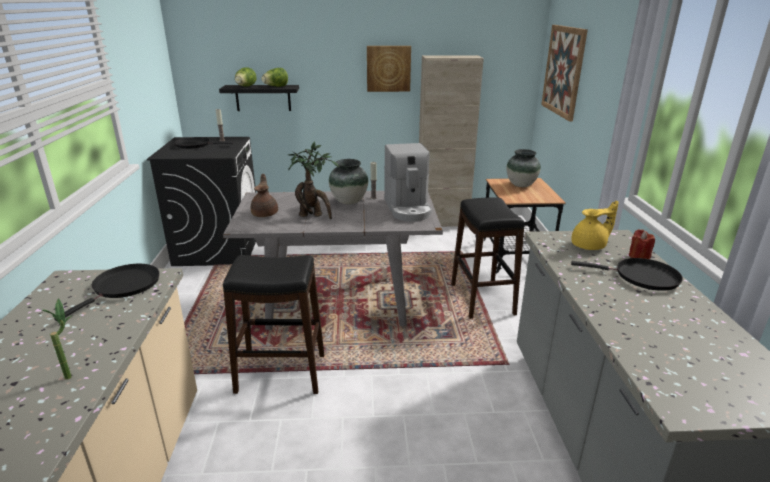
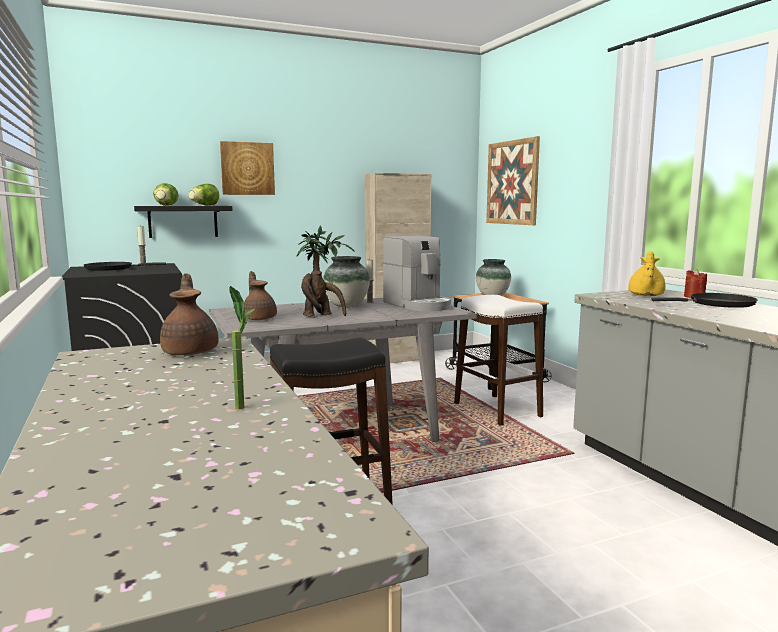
camera: 20 degrees left, 15 degrees down
black frying pan [54,264,159,321] -> brown teapot [160,273,219,356]
picture [367,46,411,92] -> picture moved to [220,141,275,195]
black stool [451,198,525,319] -> white stool [454,295,543,426]
yellow teapot [571,201,618,250] -> yellow teapot turned 150 degrees clockwise [628,251,666,296]

